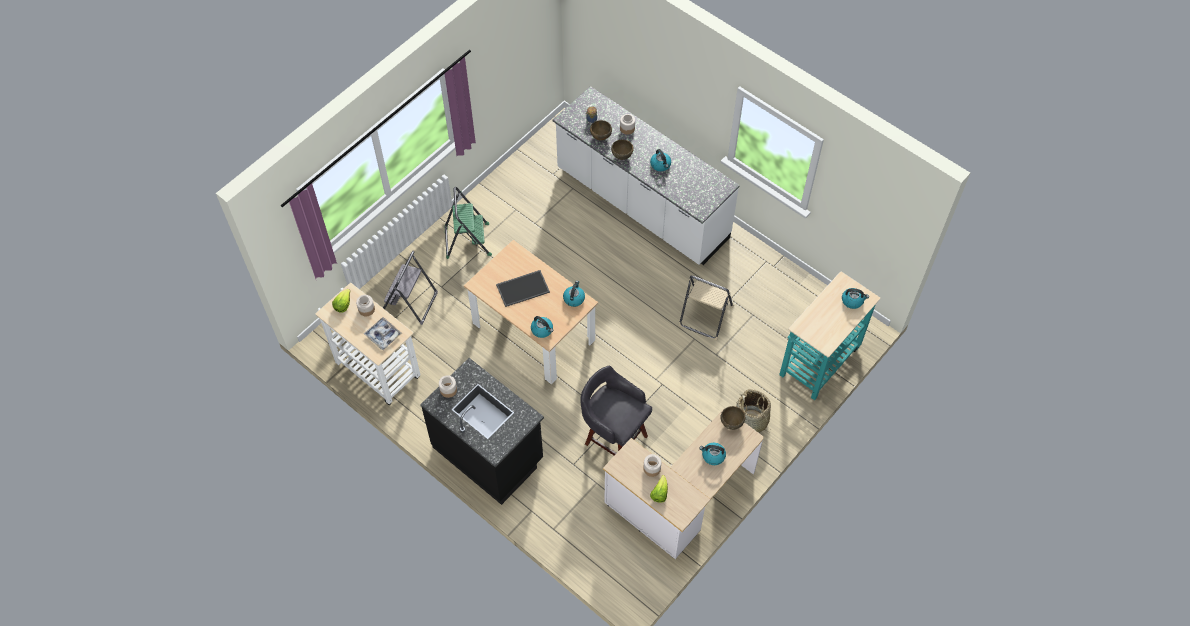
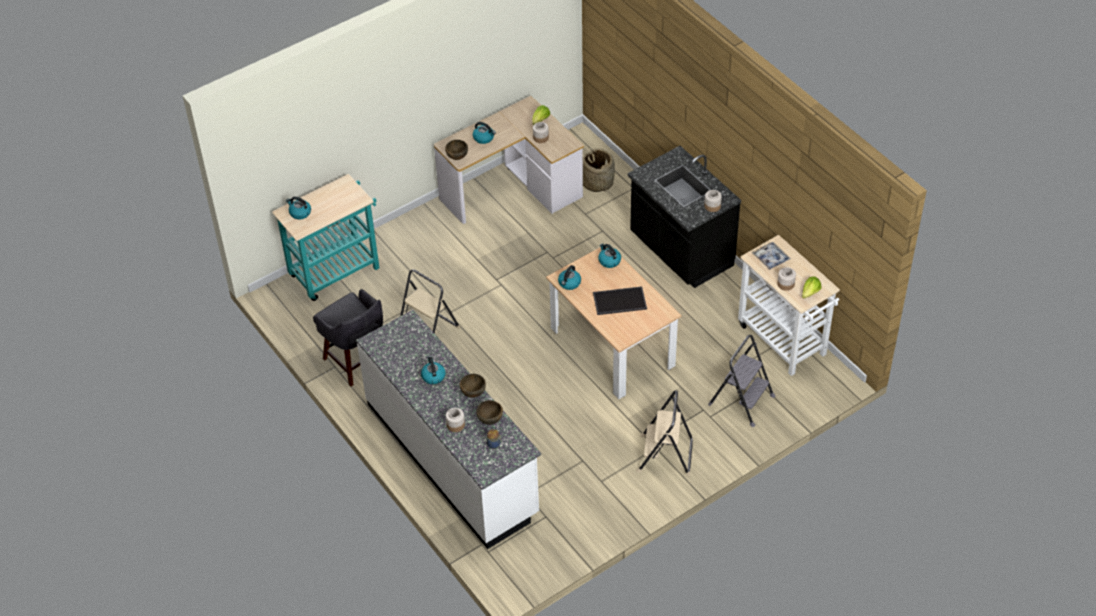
camera: 165 degrees left, 10 degrees down
green step ladder [445,187,492,259] -> beige step ladder [636,390,693,476]
grey stool [580,366,652,456] -> grey stool moved to [313,289,383,386]
basket [736,389,771,433] -> basket moved to [583,148,615,192]

